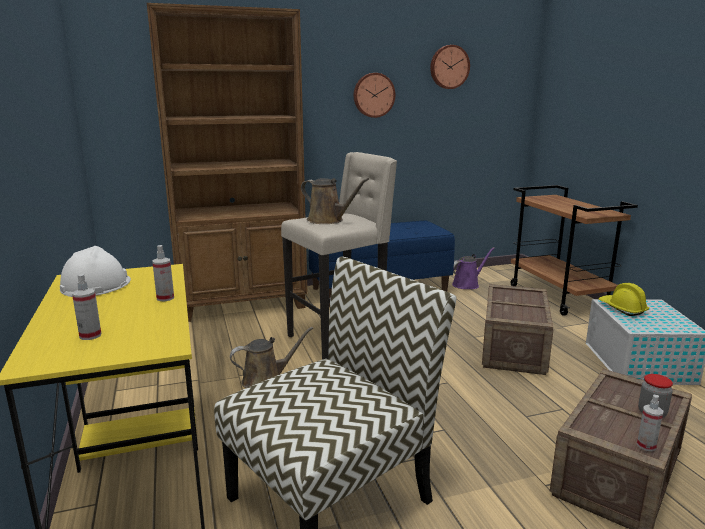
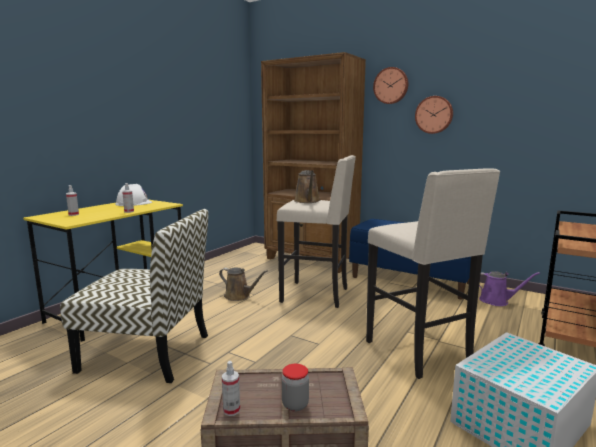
camera: 50 degrees right, 5 degrees down
wall clock [430,45,470,89] -> wall clock moved to [373,67,408,104]
crate [482,284,553,375] -> beige stool [366,168,501,379]
yellow hard hat [599,283,649,316] -> none

